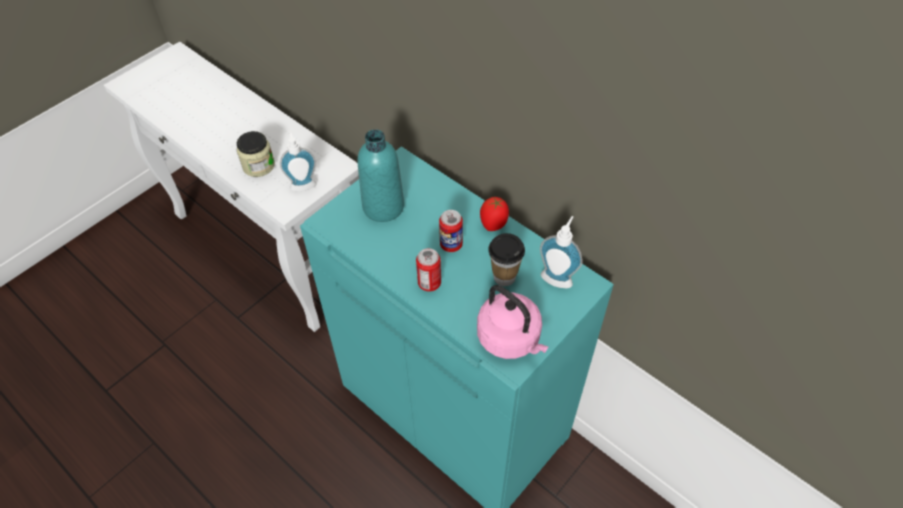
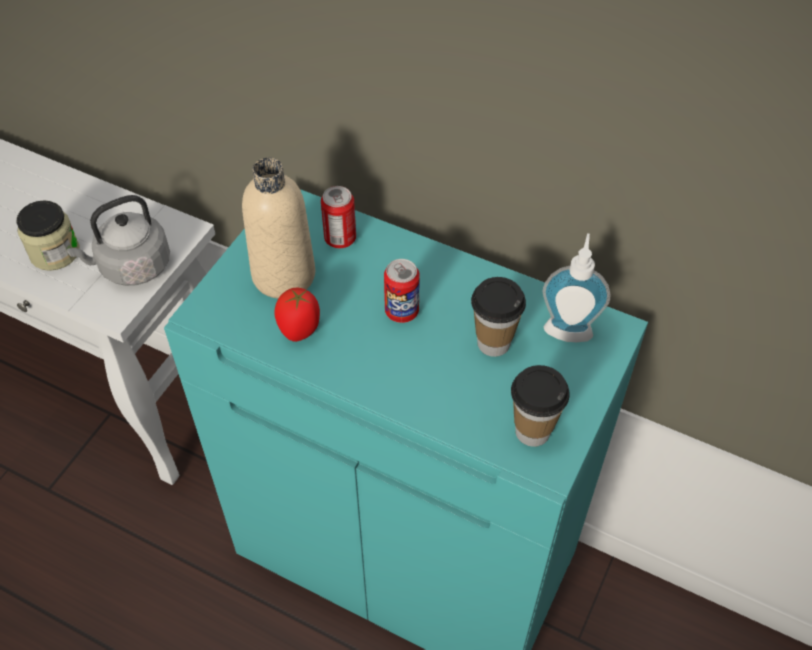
camera: 15 degrees left, 0 degrees up
soap dispenser [280,130,317,191] -> grey kettle [66,195,170,286]
turquoise bottle [358,129,404,222] -> beige bottle [242,158,315,298]
can [416,248,441,292] -> can moved to [321,186,356,248]
pink kettle [477,285,548,359] -> cup [511,365,569,447]
tomato [480,197,509,231] -> tomato moved to [274,288,320,342]

